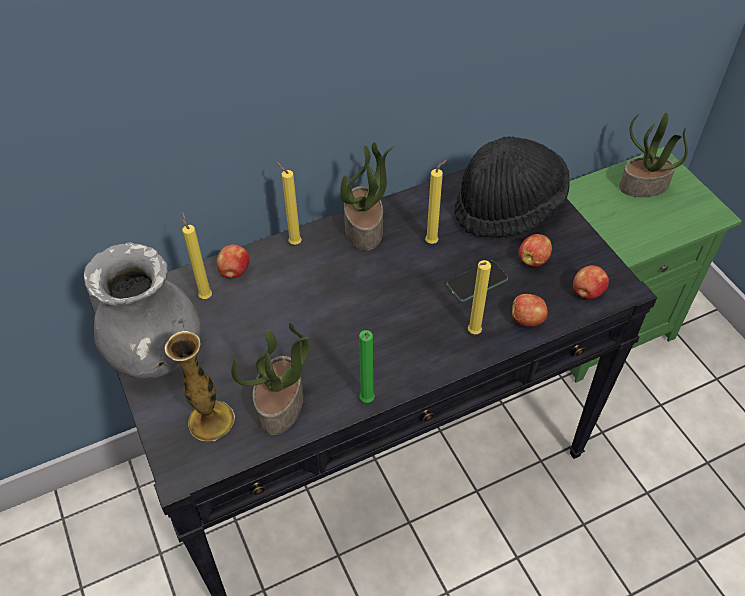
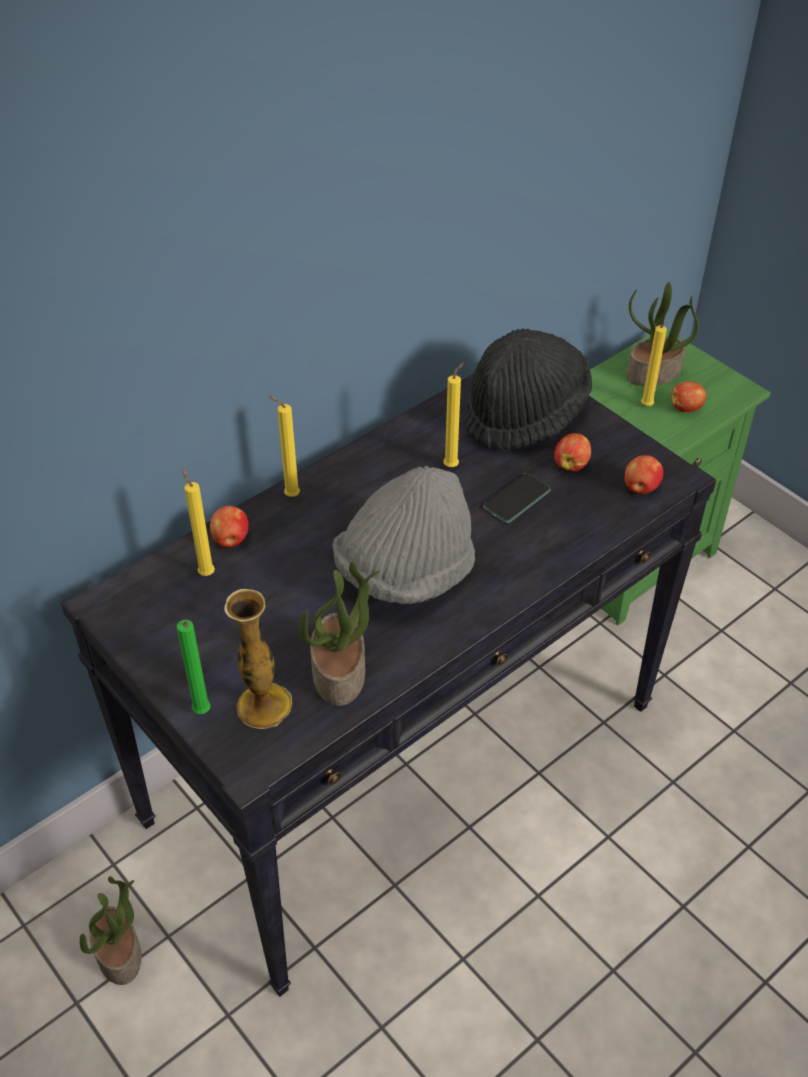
camera: 15 degrees left, 5 degrees down
grey vase [84,242,201,378] -> none
potted plant [340,142,395,251] -> potted plant moved to [80,876,142,985]
green candle [359,330,375,403] -> green candle moved to [177,620,211,714]
yellow candle [468,260,491,334] -> yellow candle moved to [641,325,667,406]
apple [512,294,548,327] -> apple moved to [671,382,706,412]
none -> grey hat [333,466,475,604]

